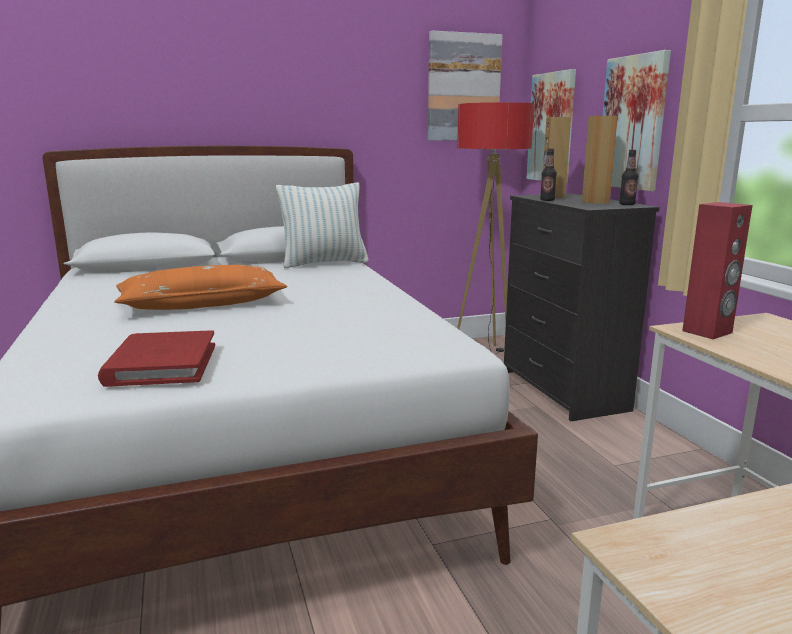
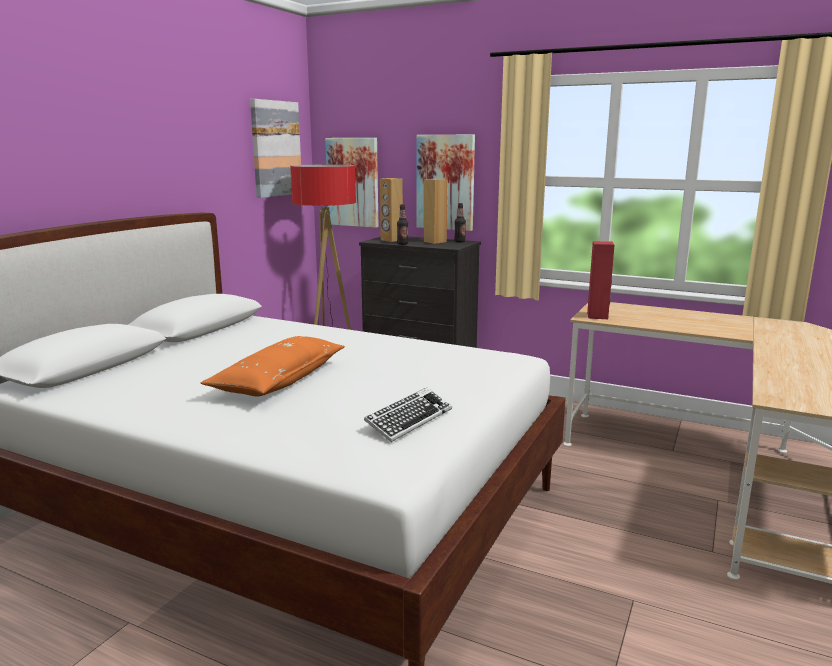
camera: 45 degrees left, 0 degrees up
red book [98,330,215,387] -> keyboard [364,387,452,442]
pillow [276,183,369,268] -> none

